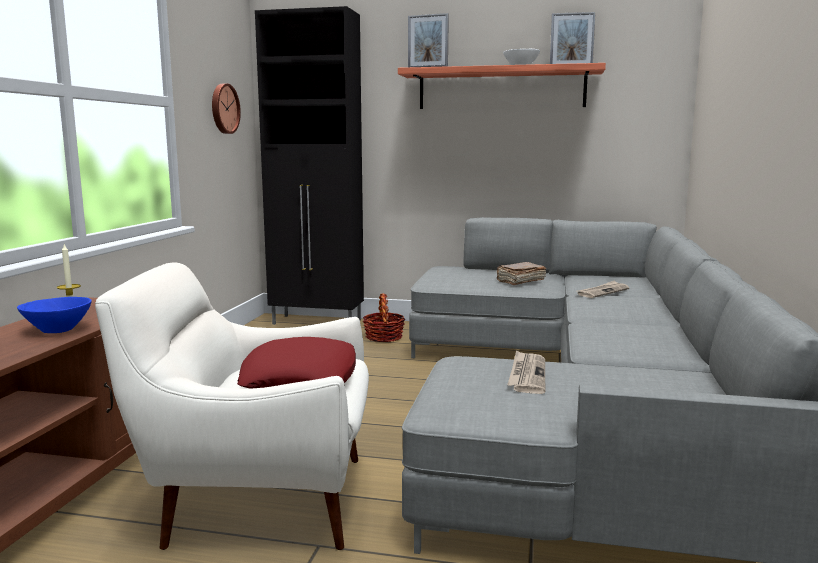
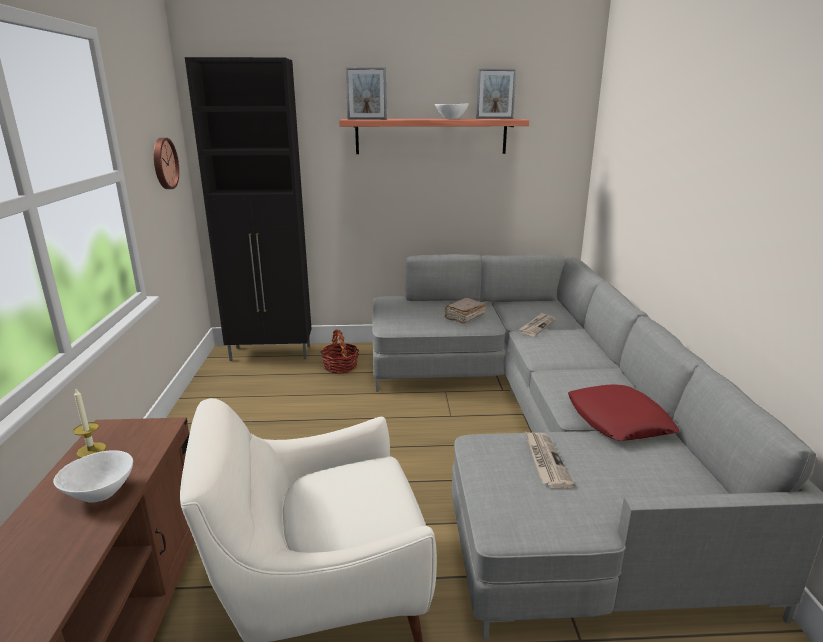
camera: 15 degrees left, 10 degrees up
blue bowl [17,297,91,333] -> white bowl [53,450,133,503]
red pillow [237,337,356,389] -> red pillow moved to [568,384,679,441]

